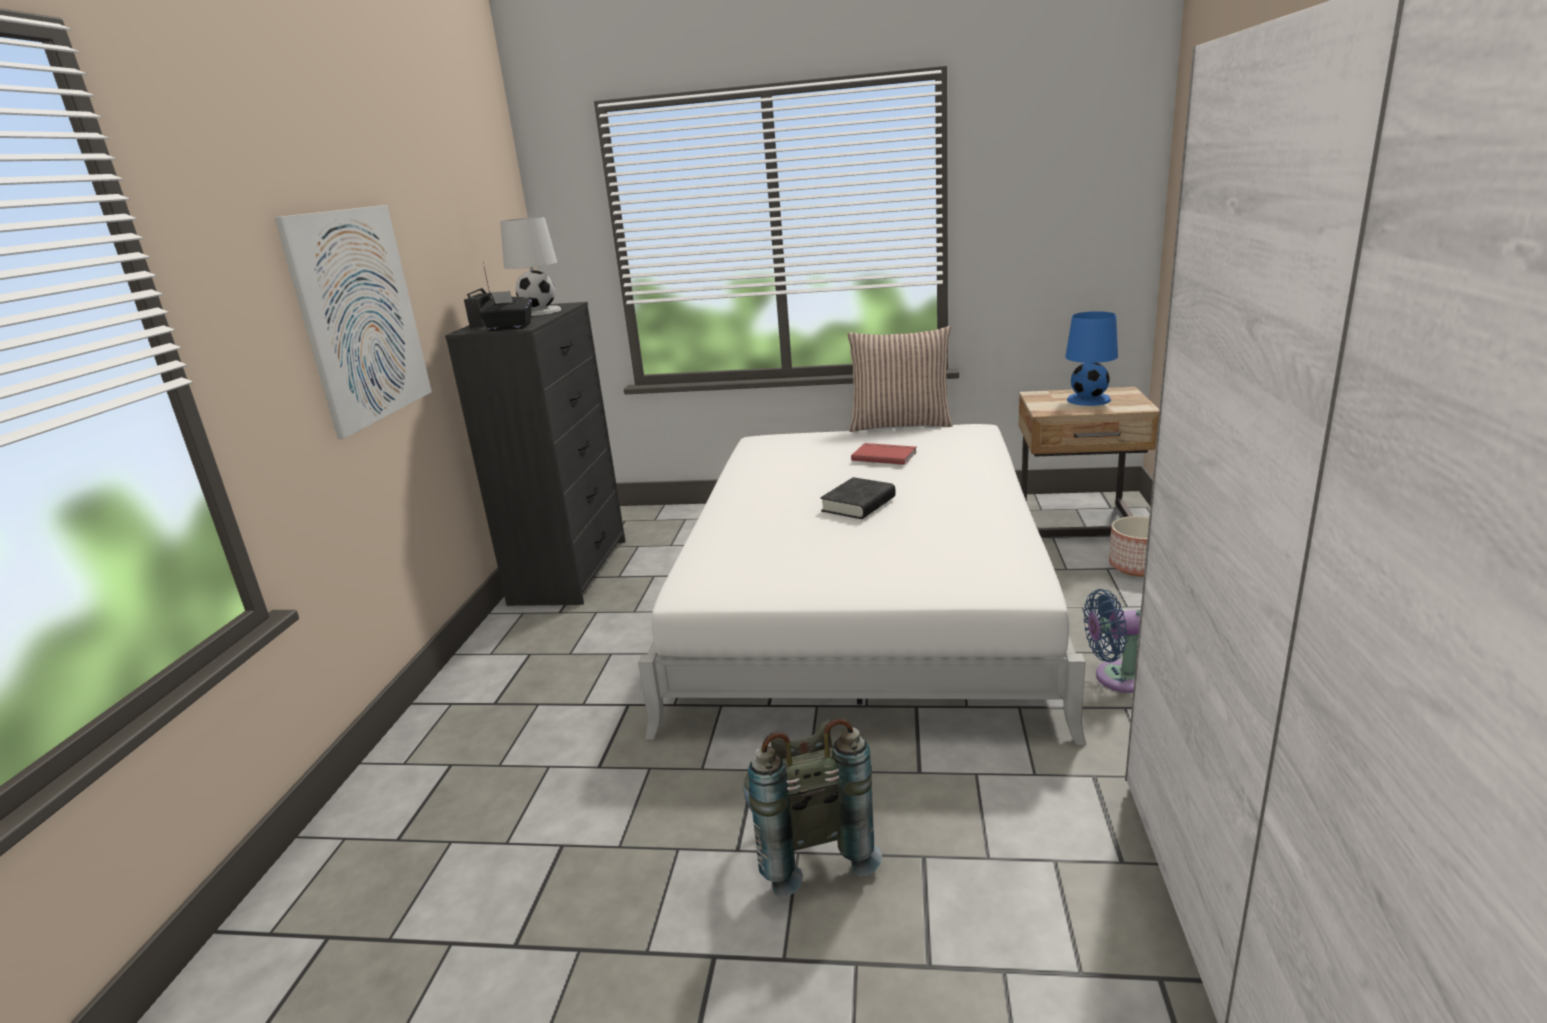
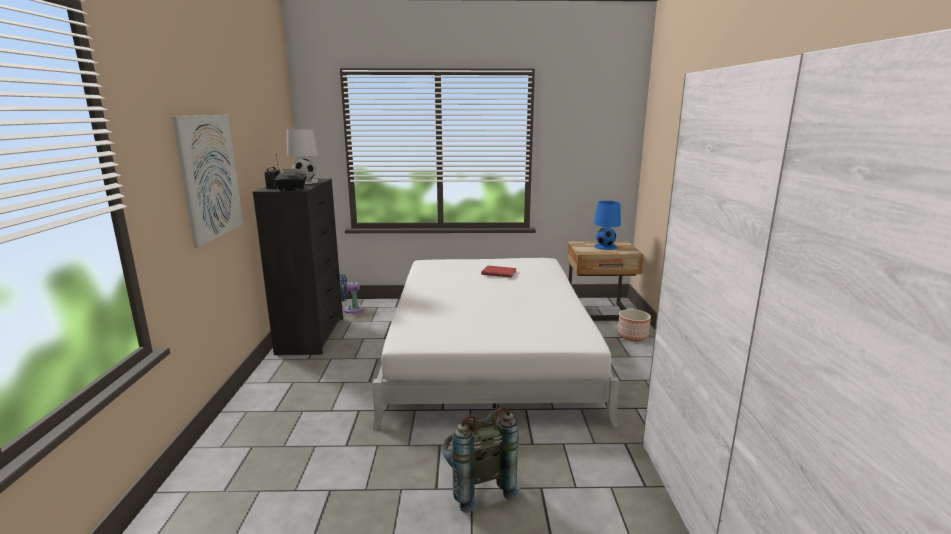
camera: 10 degrees left, 5 degrees down
black book [820,477,896,519] -> none
pillow [847,326,953,432] -> none
blue fan [1084,589,1141,693] -> blue fan moved to [340,274,364,313]

